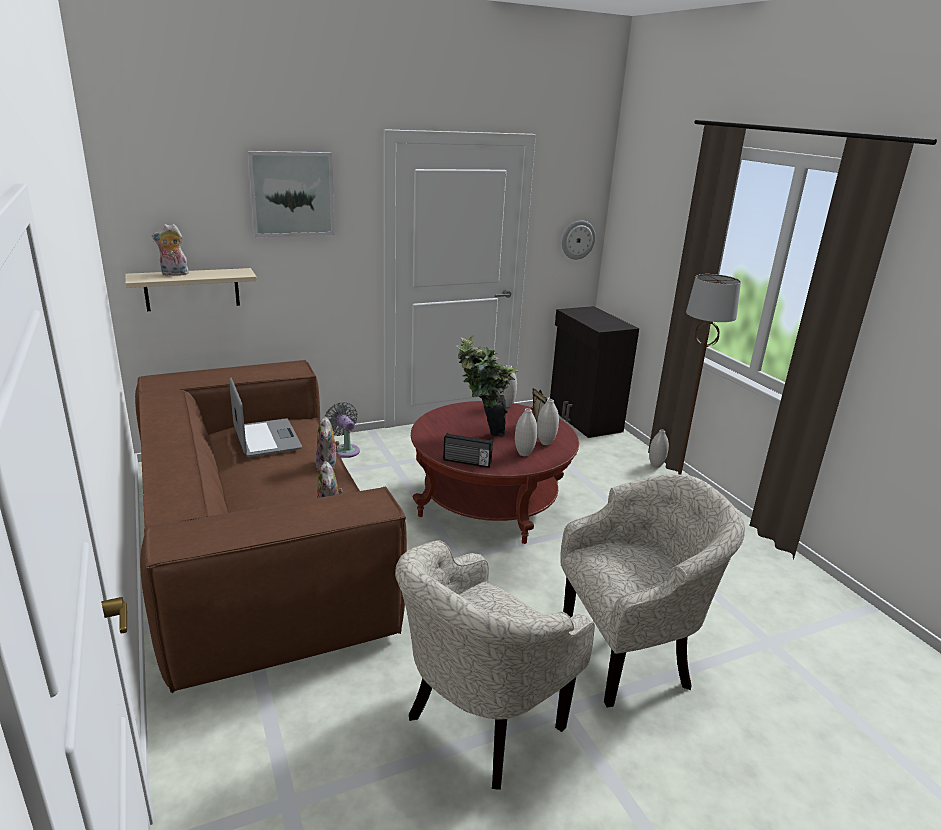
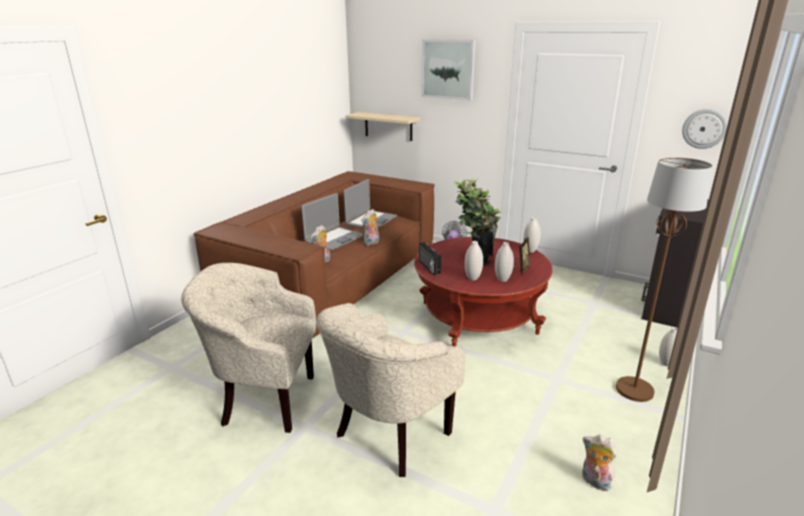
camera: 55 degrees right, 0 degrees up
plush toy [152,224,189,276] -> plush toy moved to [582,435,617,491]
beige armchair [560,474,745,708] -> beige armchair turned 90 degrees clockwise [316,303,465,477]
none -> laptop [301,193,363,250]

